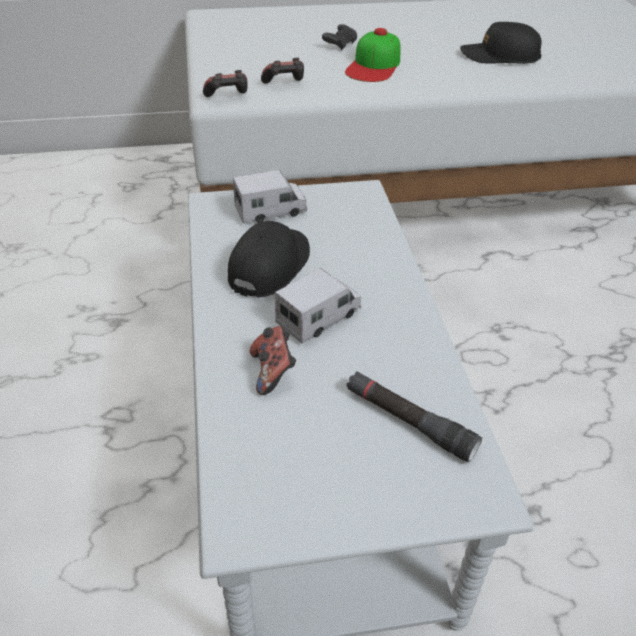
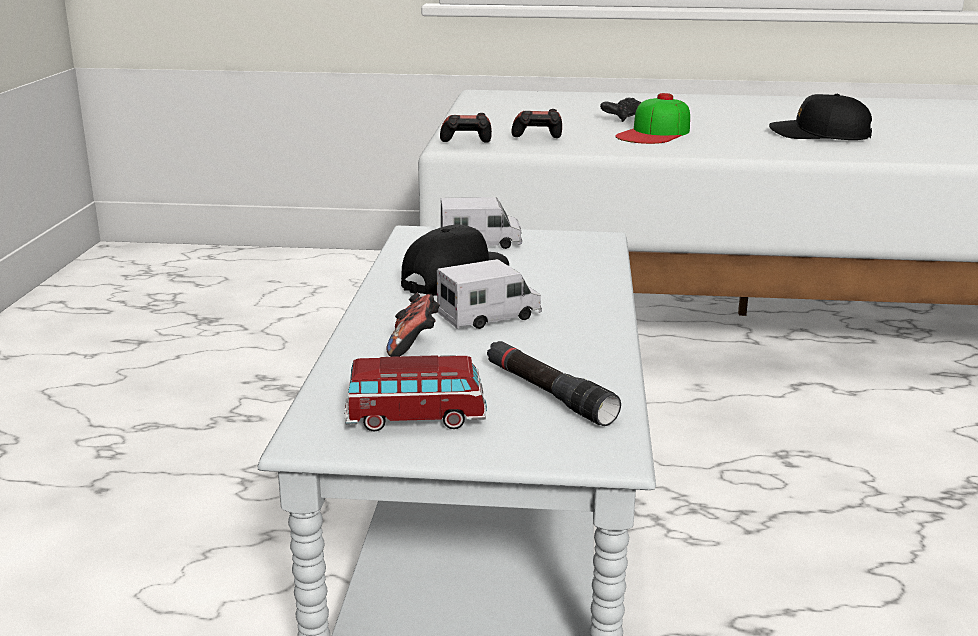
camera: 15 degrees right, 20 degrees down
none -> toy car [344,355,487,431]

